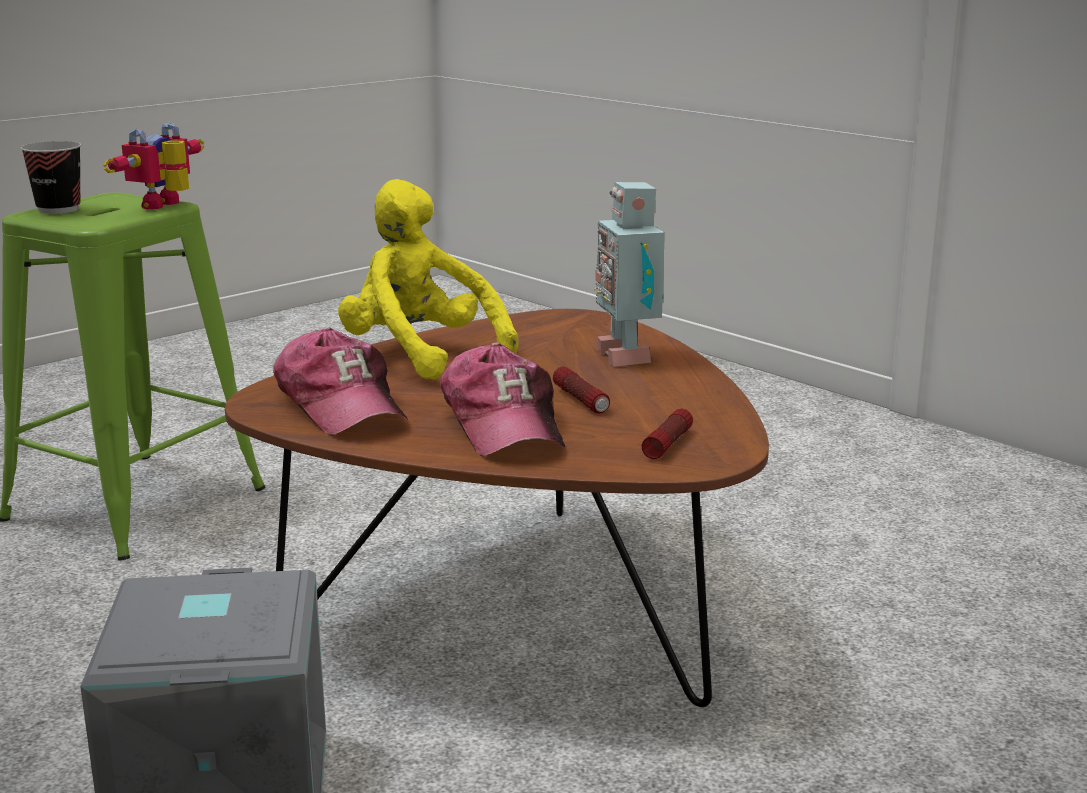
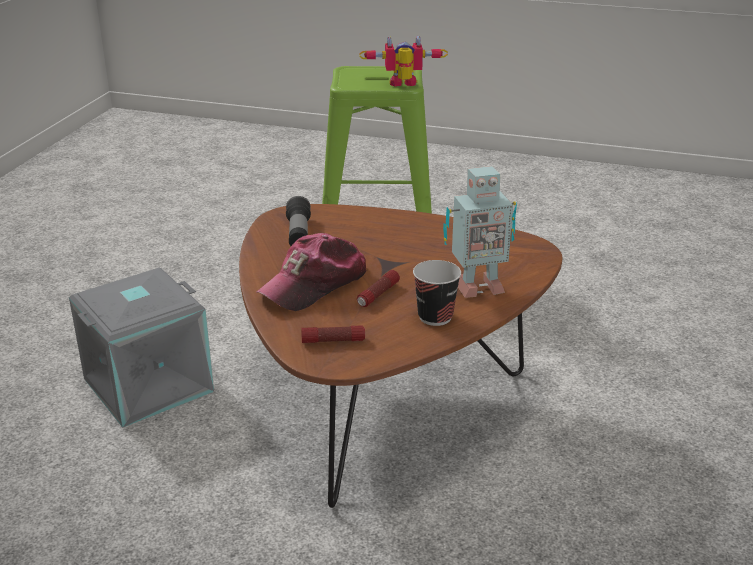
camera: 60 degrees right, 10 degrees up
cup [20,141,81,214] -> cup moved to [413,260,461,326]
cap [273,327,408,436] -> flashlight [286,196,311,246]
yellow plush toy [338,179,519,380] -> none
toy robot [594,182,665,367] -> toy robot turned 150 degrees counterclockwise [443,166,517,298]

